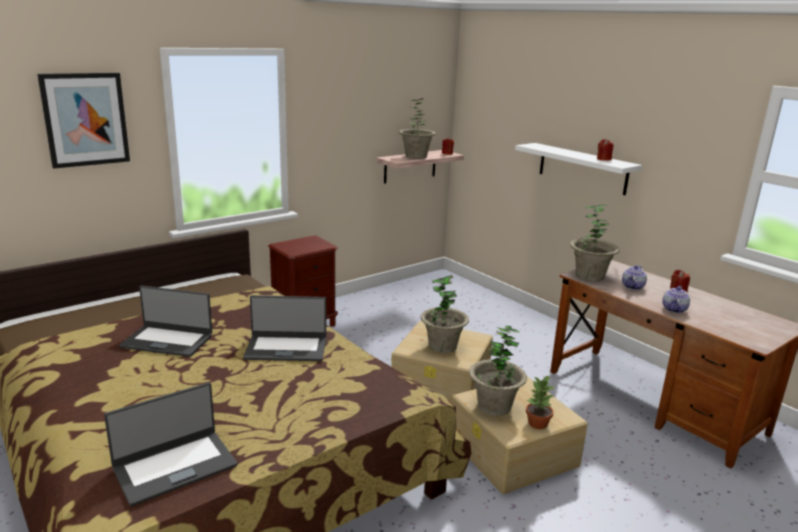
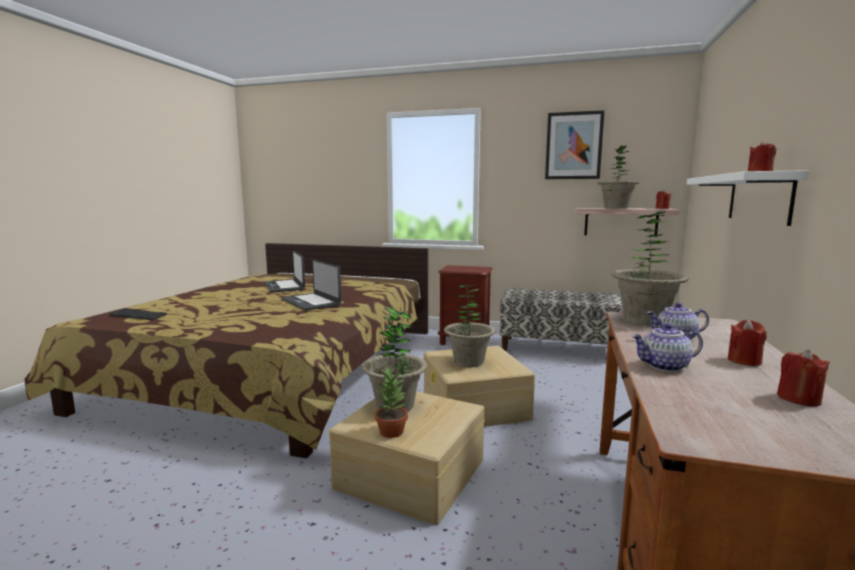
camera: 55 degrees right, 10 degrees down
picture [37,73,130,169] -> picture moved to [545,110,605,179]
laptop [104,382,237,506] -> keyboard [109,309,167,320]
none -> bench [500,288,623,352]
none -> red candle [777,349,830,406]

